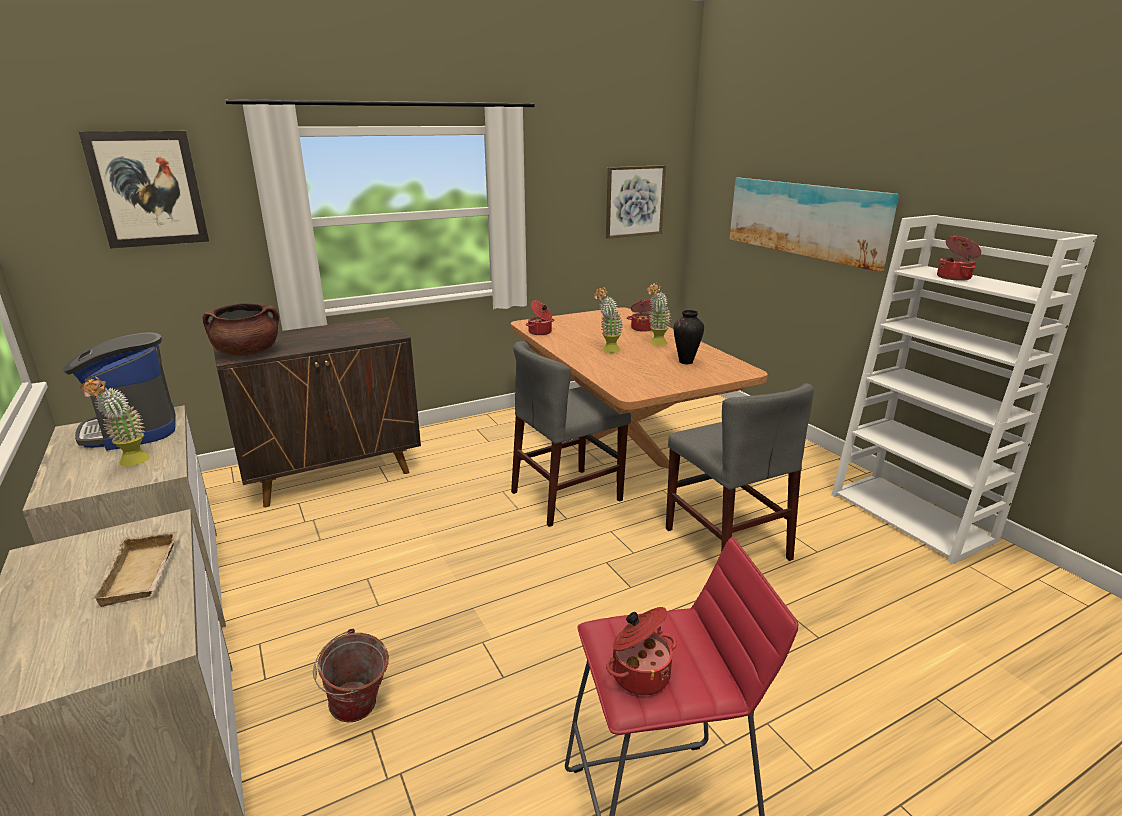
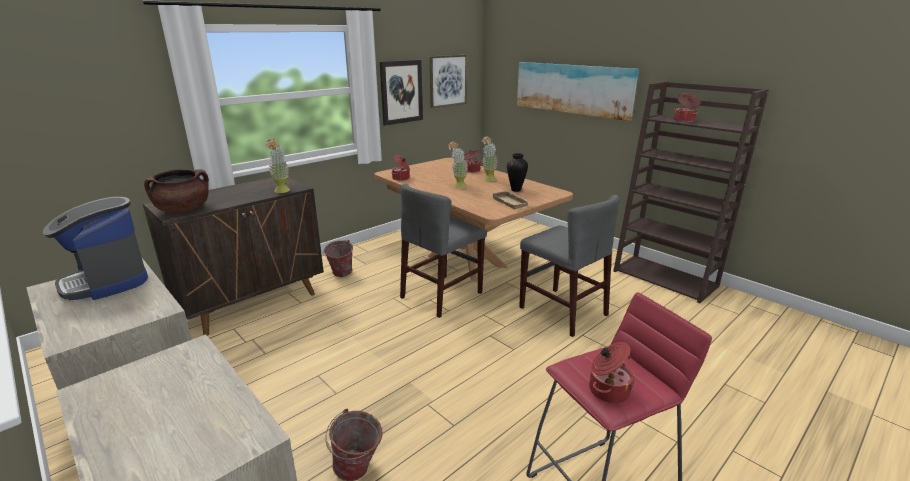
camera: 15 degrees left, 0 degrees up
picture [79,131,209,249] -> picture moved to [380,60,423,126]
potted plant [80,377,150,466] -> potted plant moved to [266,139,290,193]
beige tray [91,531,177,607] -> beige tray moved to [491,191,530,209]
white bookcase [831,215,1097,564] -> brown bookcase [613,82,769,303]
none -> bucket [323,240,353,277]

